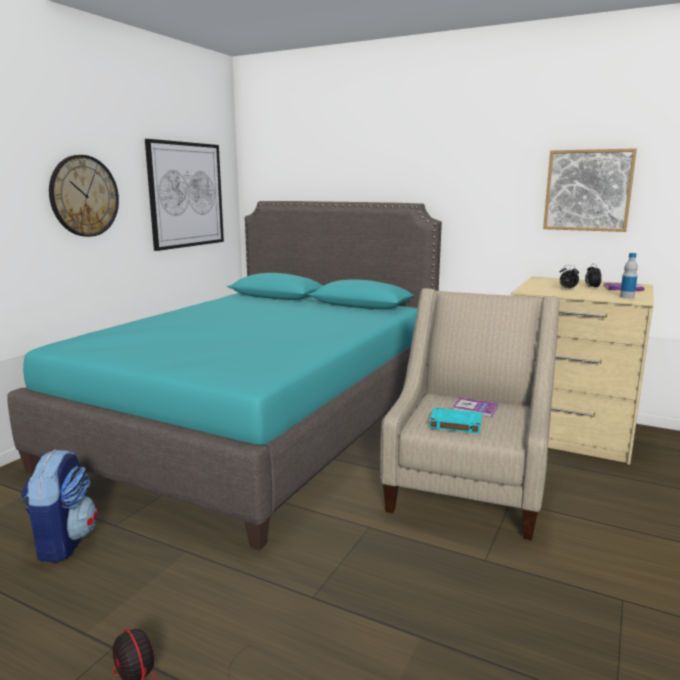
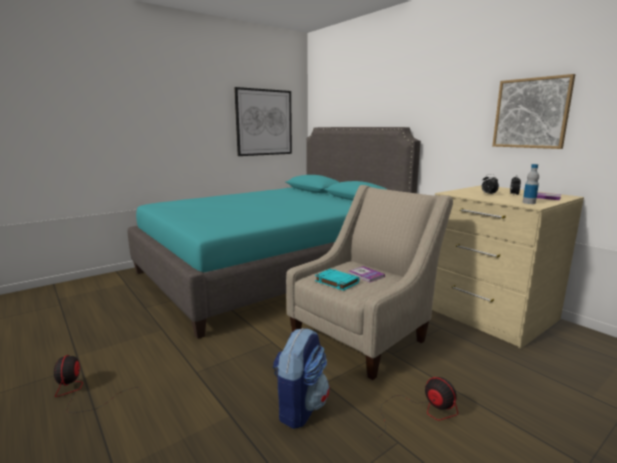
camera: 25 degrees right, 0 degrees up
backpack [21,449,97,563] -> backpack moved to [272,328,330,429]
wall clock [49,155,119,237] -> none
none -> fan [378,377,458,438]

